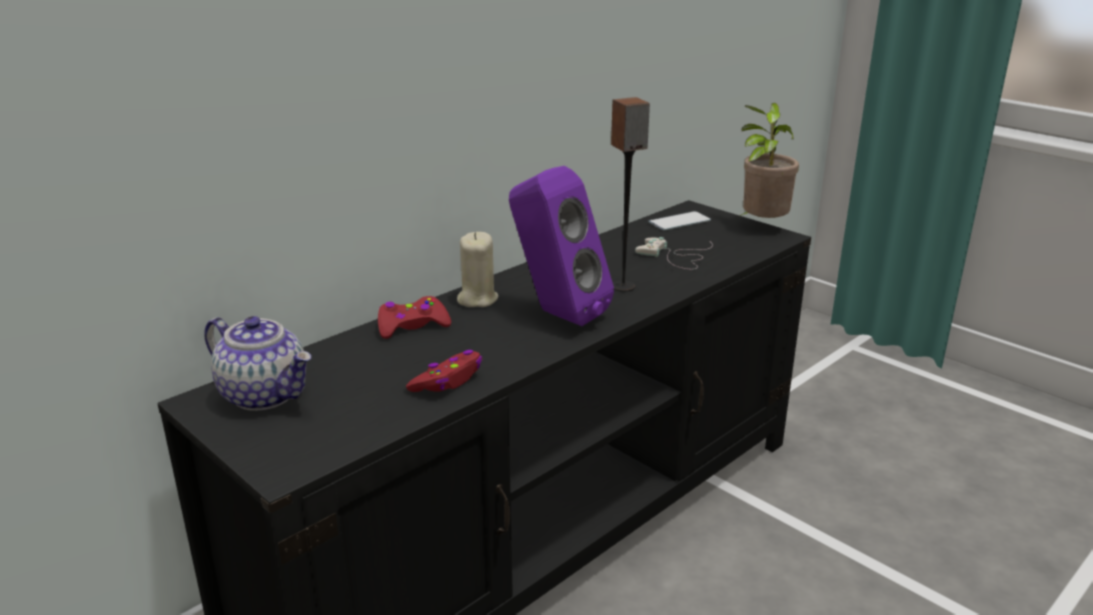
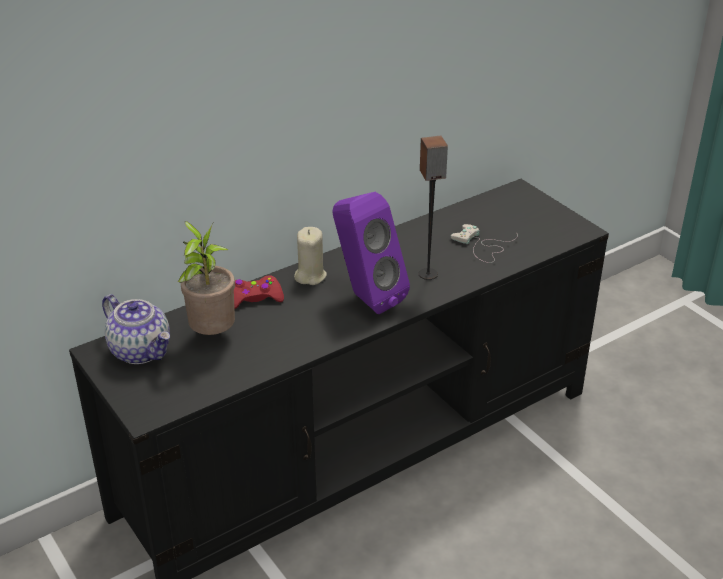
camera: 10 degrees right, 10 degrees up
red game controller [406,350,482,392] -> none
phone [649,211,711,230] -> none
potted plant [736,103,799,219] -> potted plant moved to [178,221,235,335]

